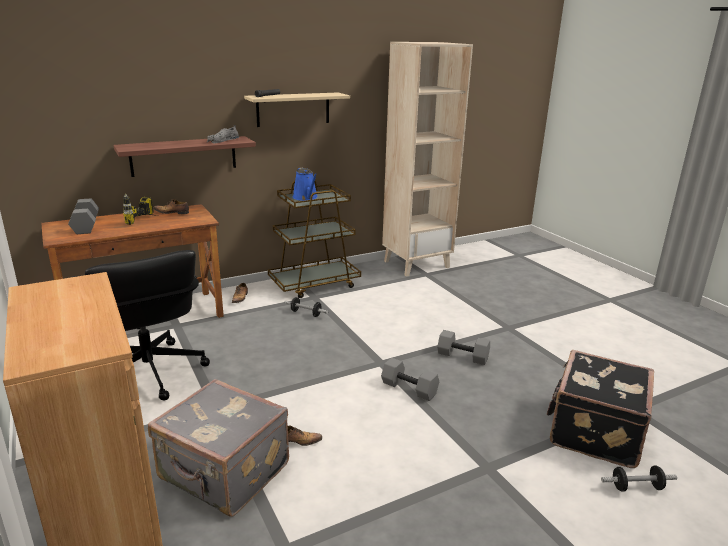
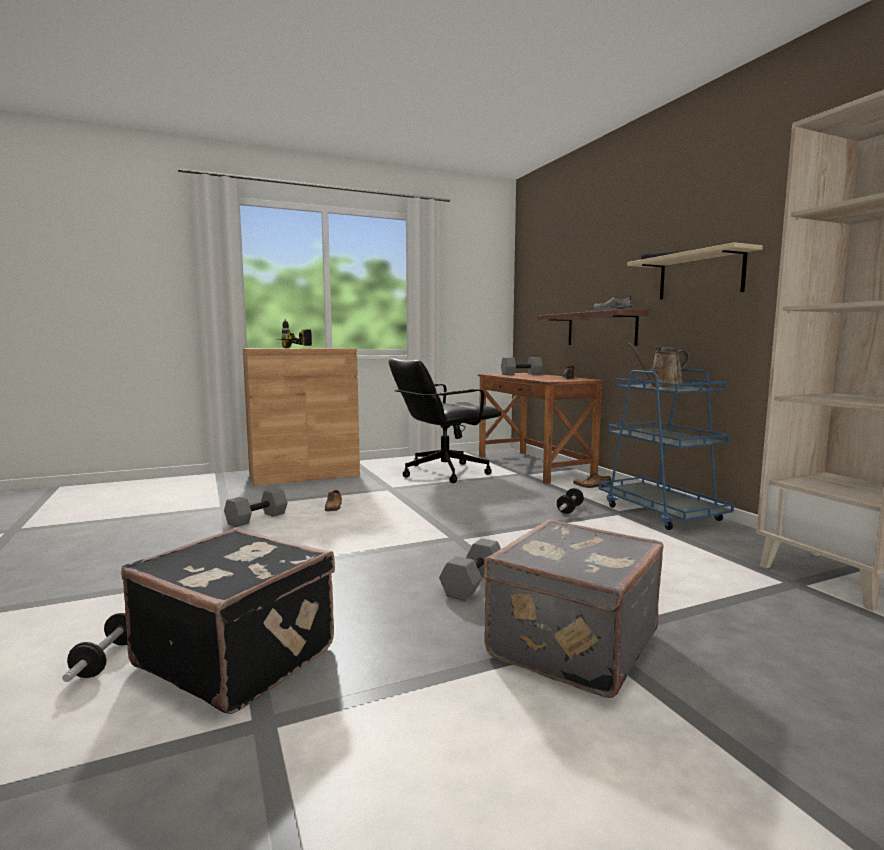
camera: 95 degrees right, 15 degrees down
power drill [123,193,158,225] -> power drill moved to [277,319,312,348]
grey suitcase [148,379,289,517] -> grey suitcase moved to [484,519,664,698]
brown cart [268,181,361,298] -> blue cart [599,369,734,530]
blue watering can [293,168,318,201] -> brown watering can [626,342,689,387]
grey dumbbell [381,358,439,401] -> grey dumbbell moved to [224,488,288,527]

